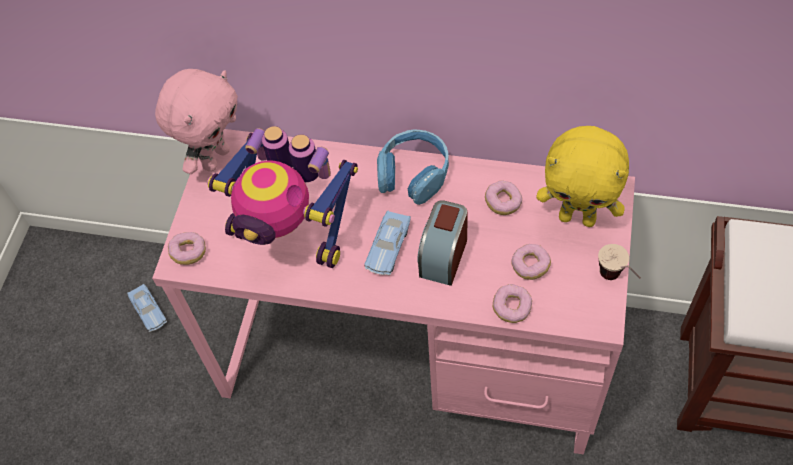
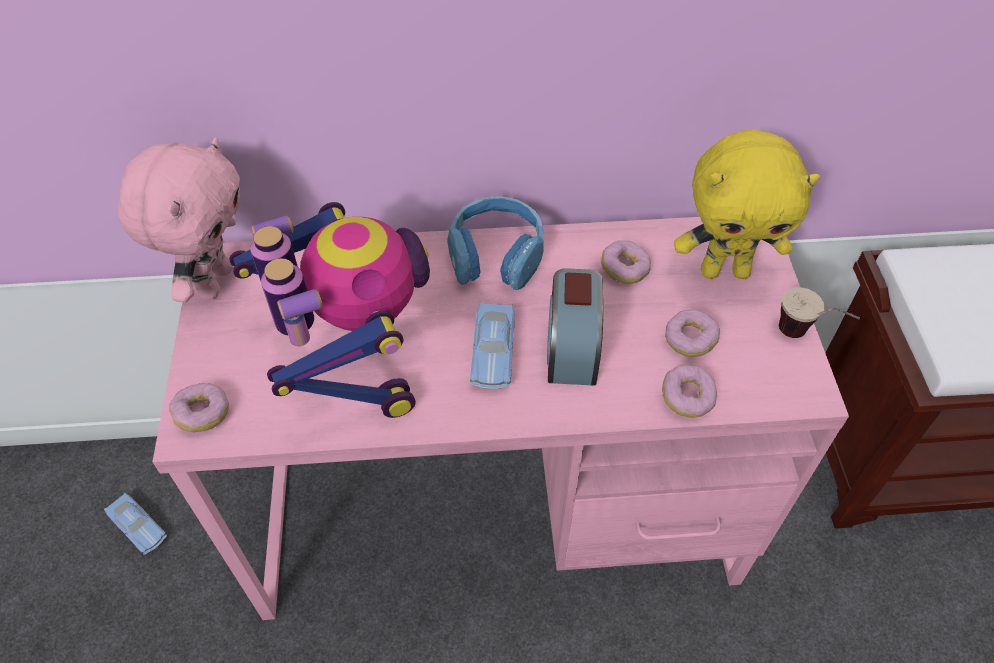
camera: 20 degrees left, 5 degrees down
toy robot [207,126,358,268] -> toy robot turned 120 degrees counterclockwise [229,202,430,418]

